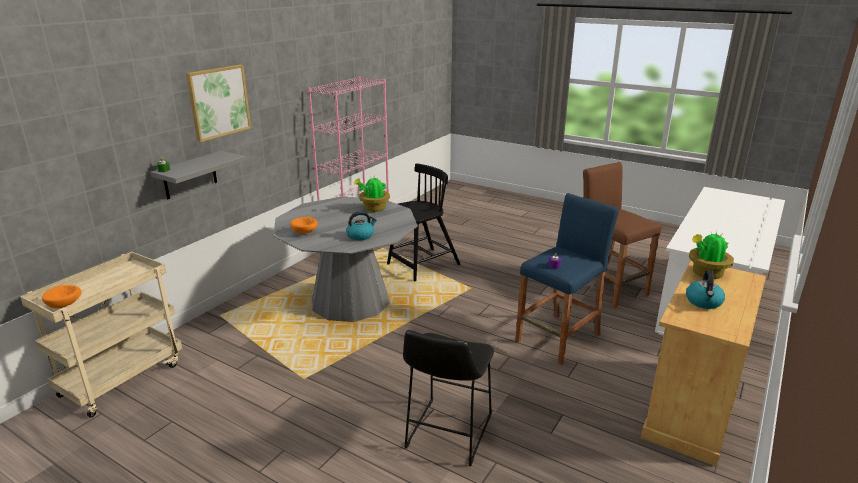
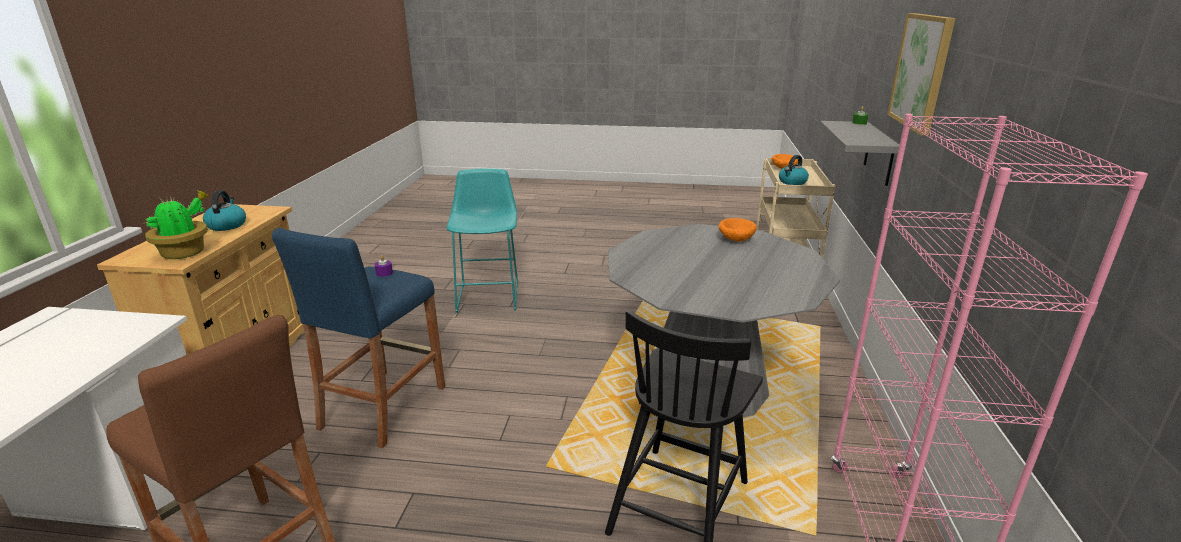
camera: 155 degrees right, 0 degrees up
kettle [346,211,377,240] -> kettle moved to [779,155,809,185]
potted plant [354,177,390,212] -> none
black stool [403,330,494,466] -> turquoise stool [447,168,518,313]

